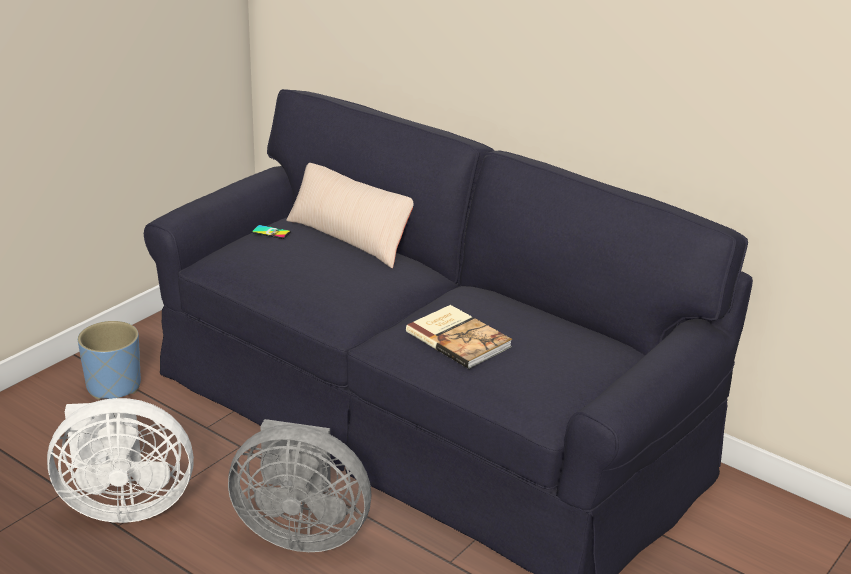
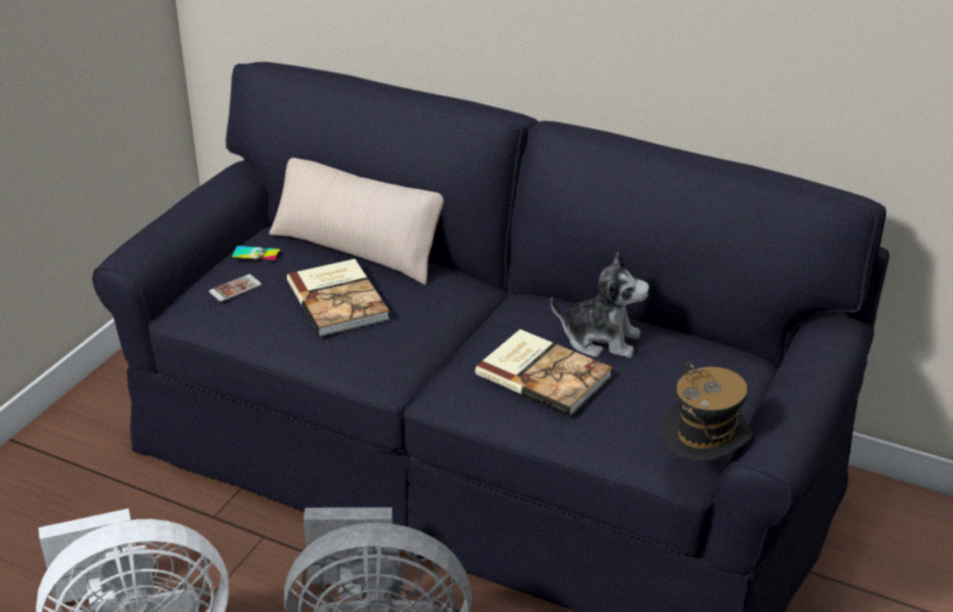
camera: 10 degrees left, 5 degrees up
blue planter [78,321,141,400] -> none
none -> phone [209,274,262,302]
none -> book [287,259,390,337]
none -> plush toy [551,252,650,358]
none -> hat [660,362,753,461]

